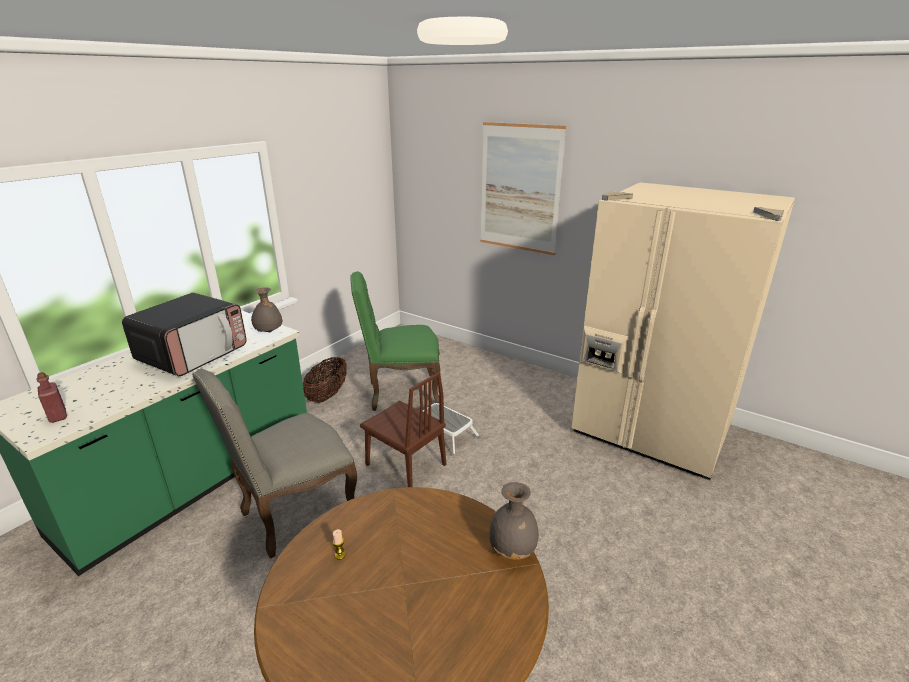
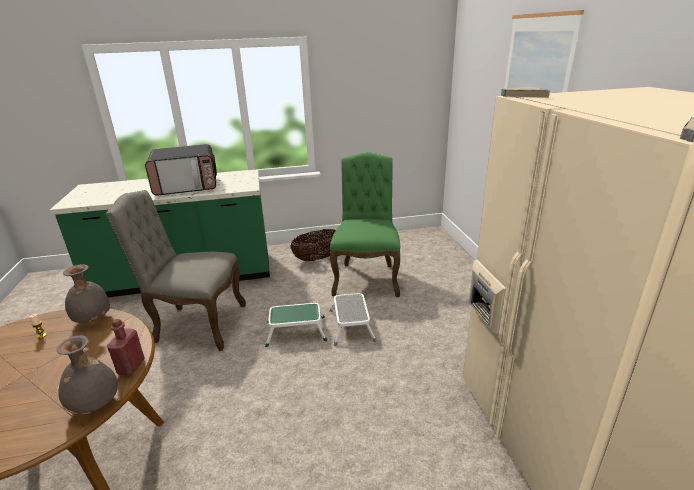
camera: 45 degrees right, 0 degrees up
red bottle [36,372,67,423] -> red bottle moved to [107,319,145,375]
grey vase [251,287,282,332] -> grey vase moved to [63,264,110,323]
green chair [350,271,440,411] -> green chair turned 60 degrees clockwise [330,152,400,297]
brown chair [360,372,446,487] -> green step ladder [265,303,328,347]

